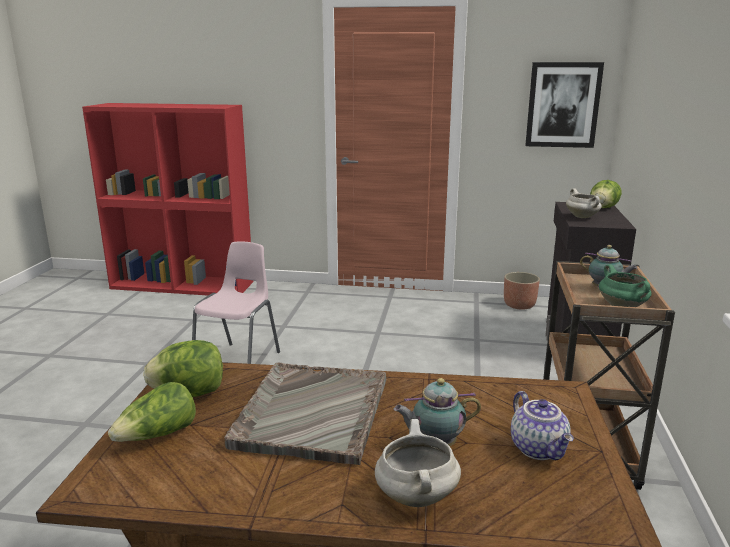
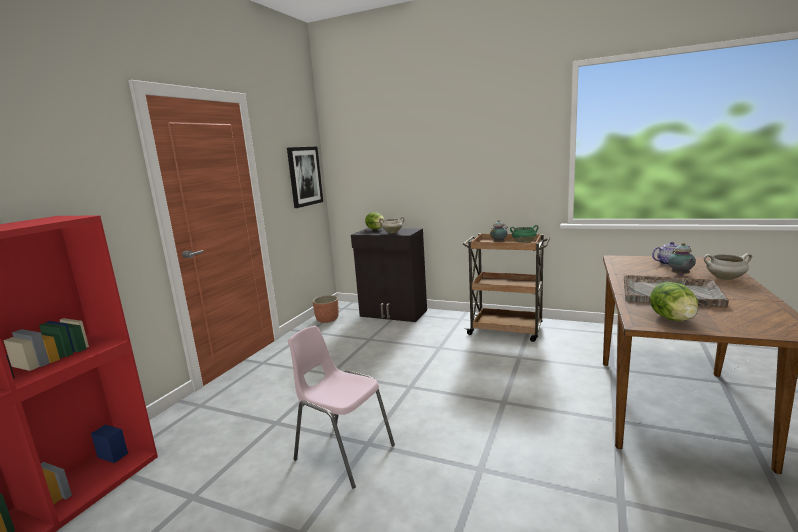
camera: 75 degrees left, 5 degrees down
lettuce [108,382,196,442] -> none

